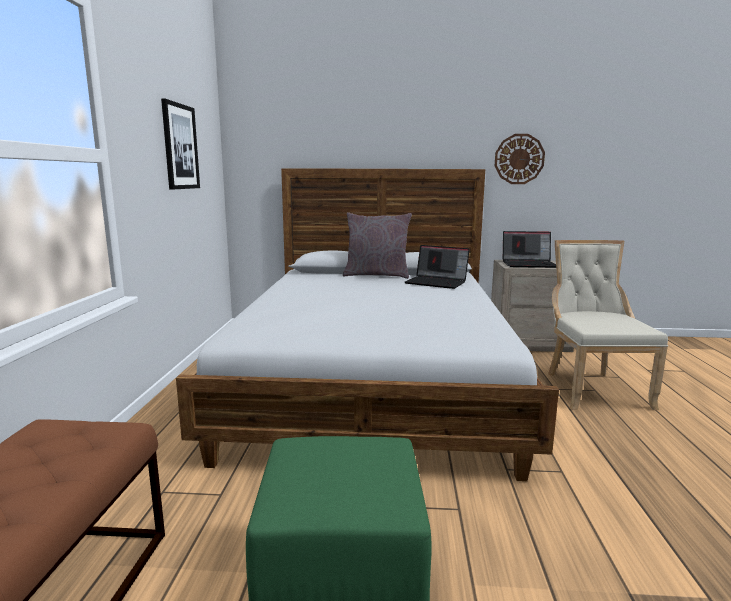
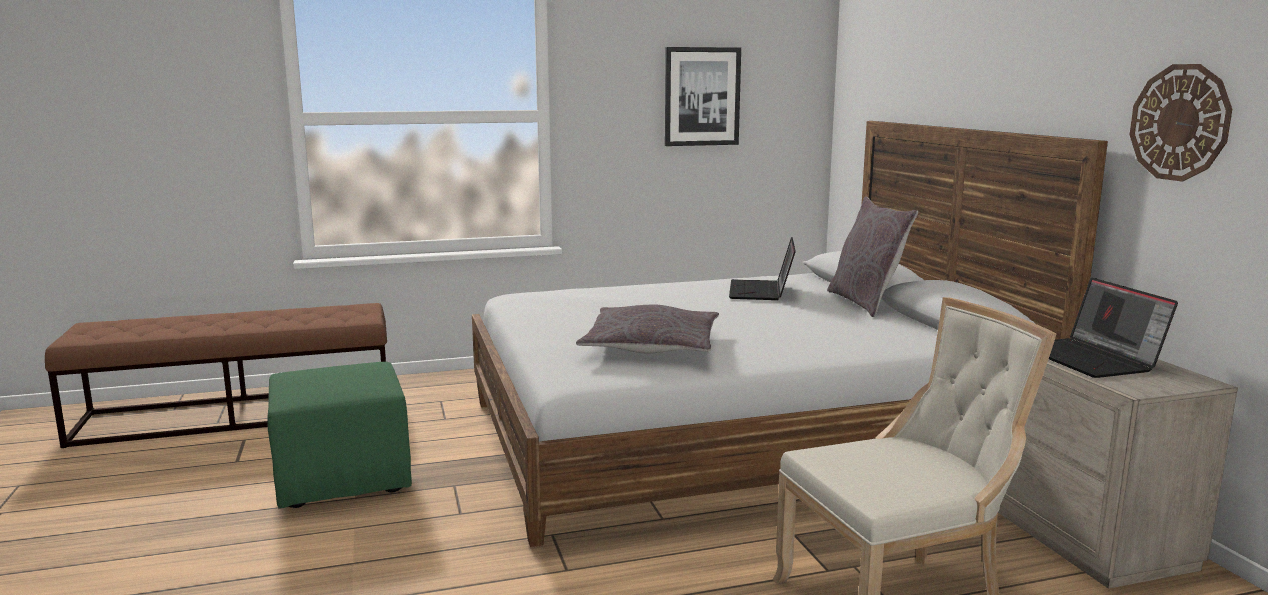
camera: 70 degrees right, 0 degrees up
laptop [405,245,470,289] -> laptop moved to [729,237,796,300]
none -> grey pillow [576,304,719,353]

